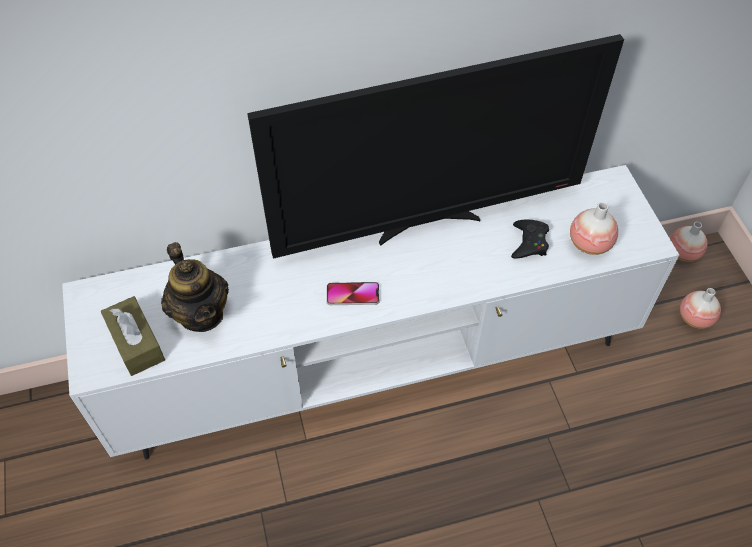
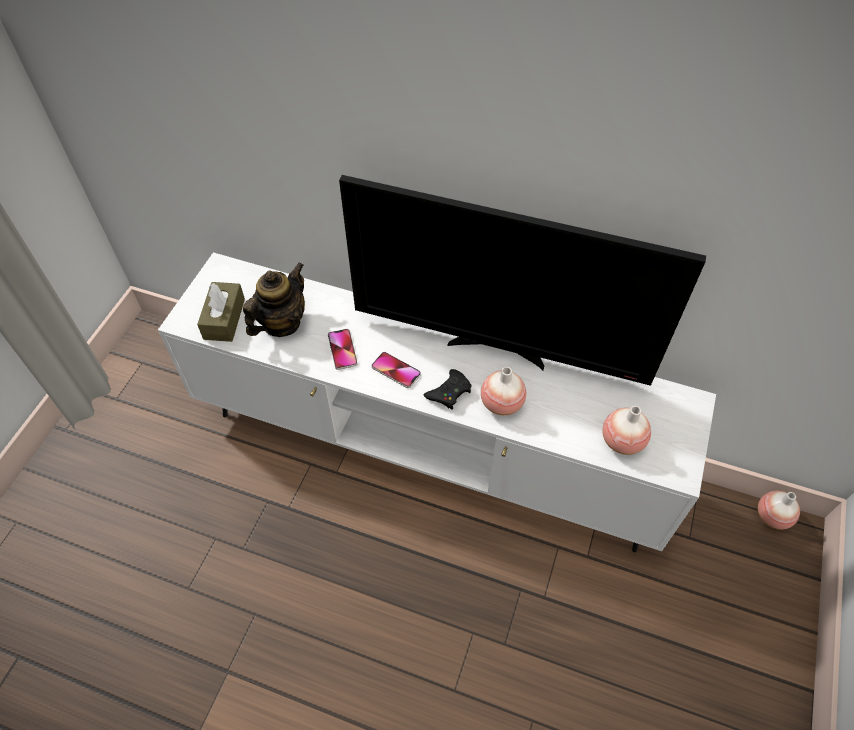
camera: 35 degrees right, 0 degrees up
teapot [161,242,229,332] -> teapot turned 150 degrees counterclockwise [243,262,305,337]
black game controller [511,220,549,258] -> black game controller moved to [423,369,471,410]
vase [680,288,721,329] -> vase moved to [481,367,526,415]
none -> phone [328,329,358,370]

